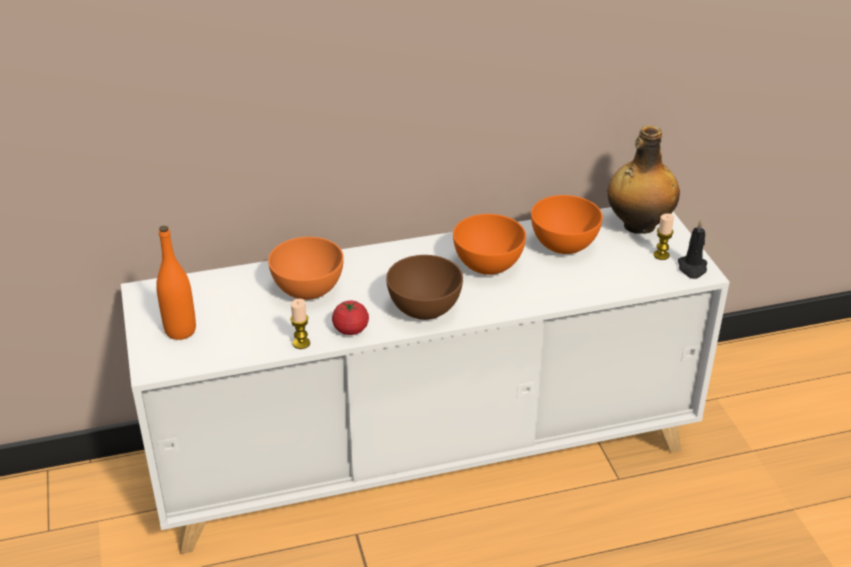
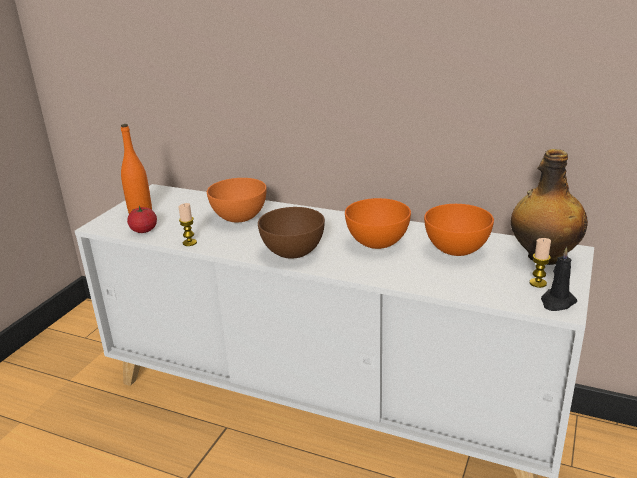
camera: 40 degrees right, 10 degrees down
tomato [332,301,369,335] -> tomato moved to [127,206,157,233]

